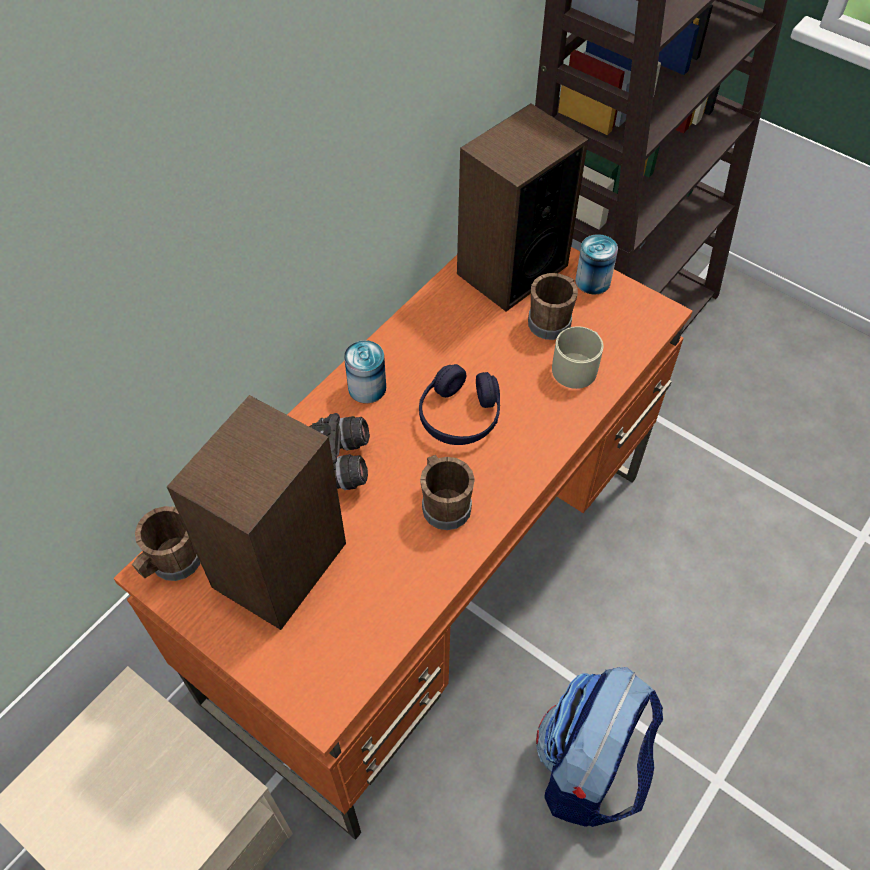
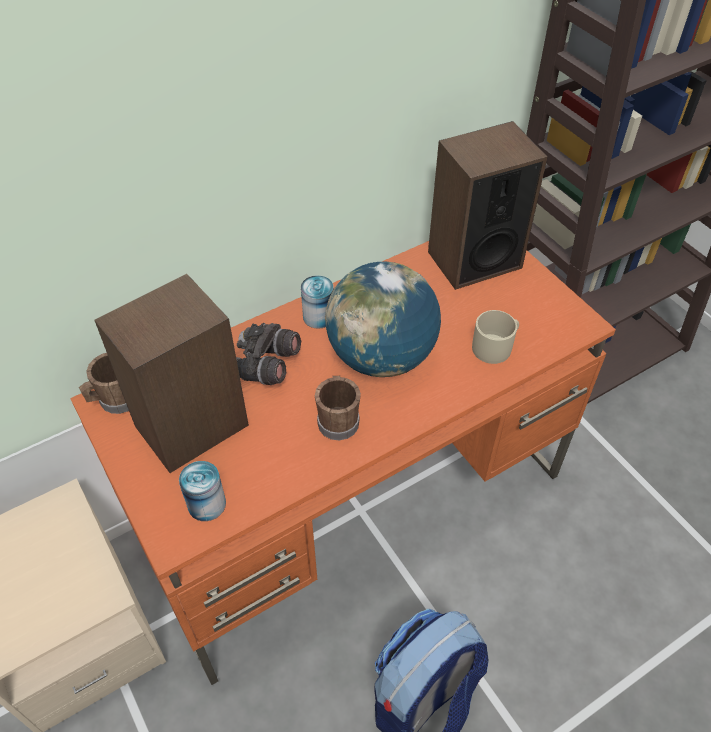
camera: 20 degrees right, 5 degrees down
purple headphones [419,364,500,445] -> globe [325,262,441,377]
brown mug [528,273,578,340] -> none
can [575,234,618,295] -> can moved to [179,461,226,521]

